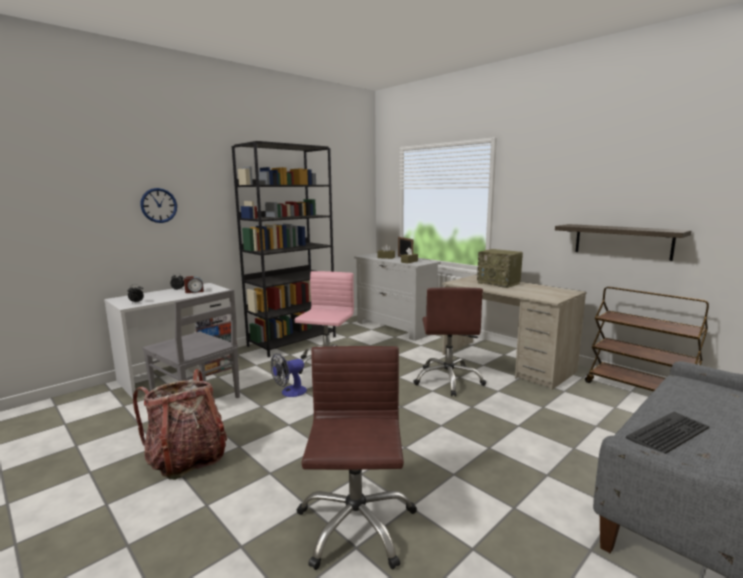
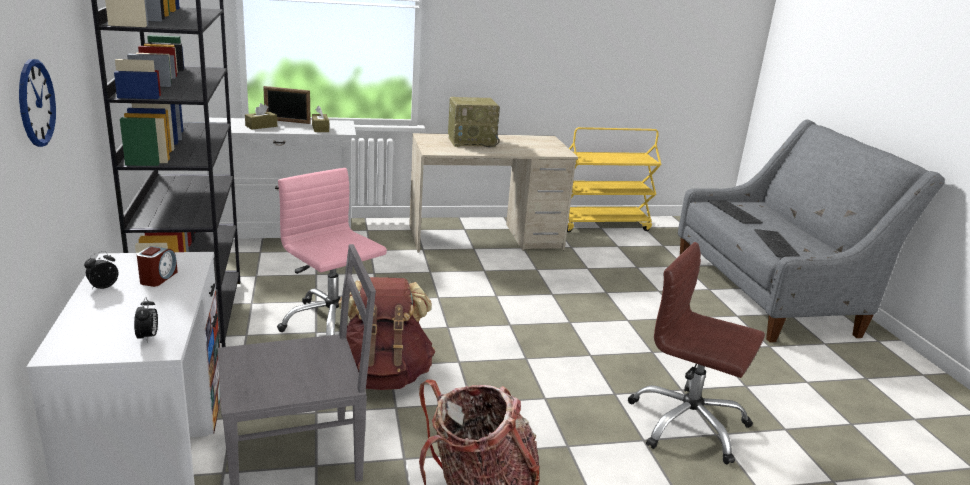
camera: 60 degrees left, 10 degrees up
fan [271,353,307,397] -> brown backpack [338,277,435,390]
brown office chair [413,288,486,396] -> none
shelf [555,224,692,261] -> none
brown cart [585,287,709,391] -> yellow cart [567,127,662,232]
none -> keyboard [708,200,763,224]

